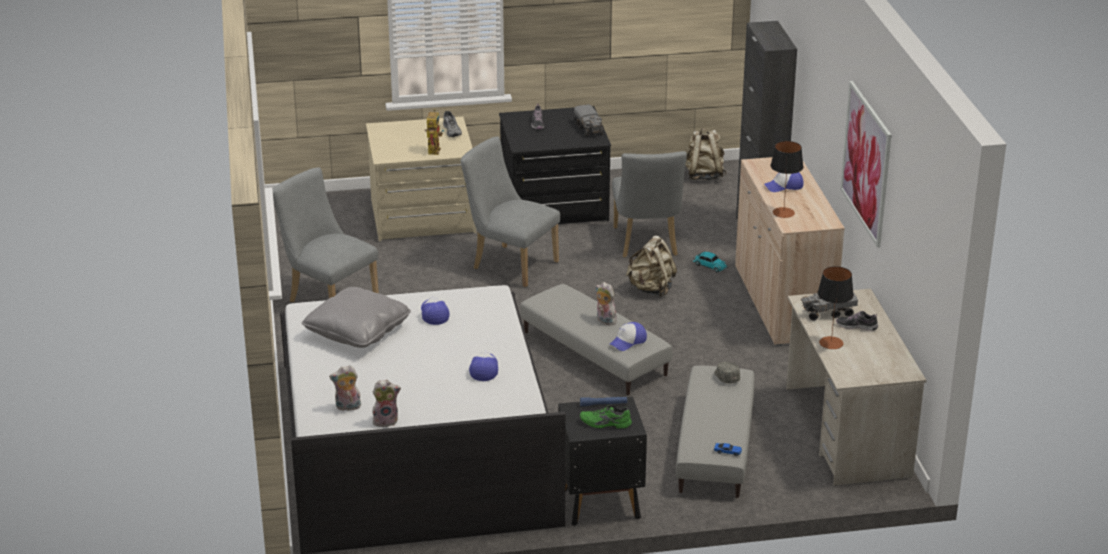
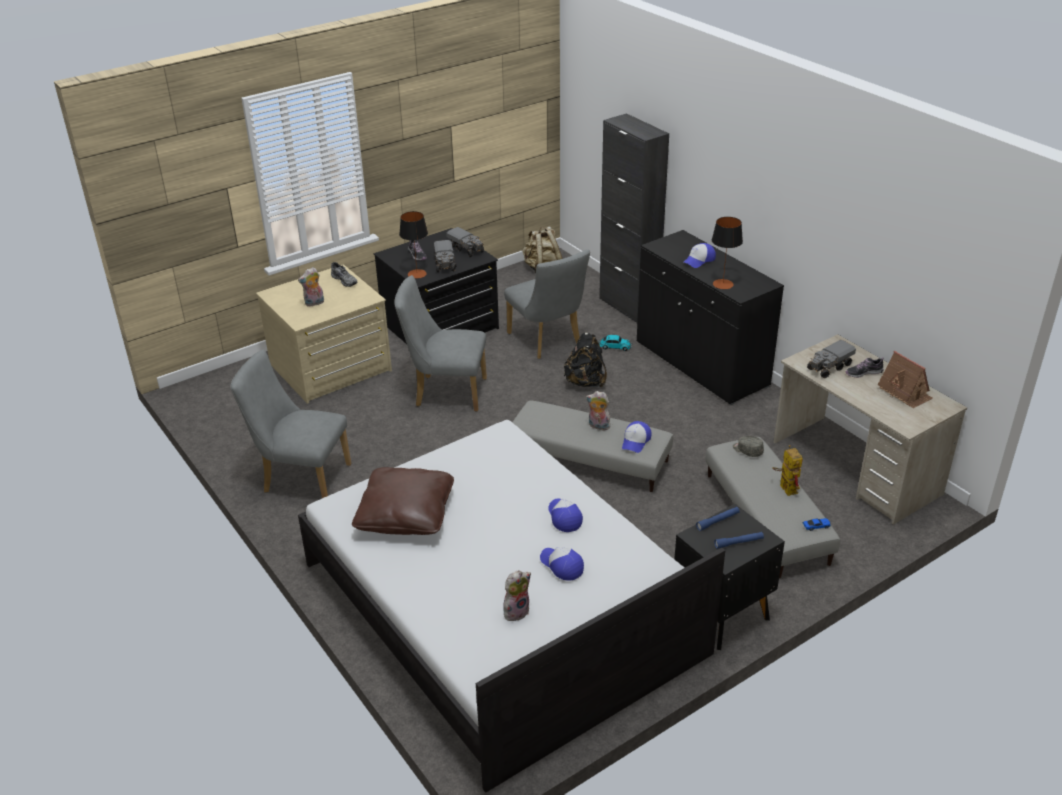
camera: 25 degrees left, 5 degrees up
grey pillow [302,287,411,348] -> brown pillow [352,467,454,535]
plush toy [329,365,361,411] -> plush toy moved to [298,267,324,307]
cap [421,296,450,325] -> cap moved to [540,547,584,581]
toy robot [425,109,444,155] -> toy robot moved to [772,445,803,496]
green shoe [579,405,632,429] -> blue flashlight [714,532,764,549]
beige backpack [626,235,677,297] -> black backpack [564,333,607,387]
beige cabinet [735,157,845,346] -> black cabinet [637,230,784,405]
table lamp [818,266,854,349] -> table lamp moved to [399,211,428,279]
picture [840,81,892,248] -> none
none -> toy truck [434,240,456,272]
none -> toy house [878,351,933,408]

